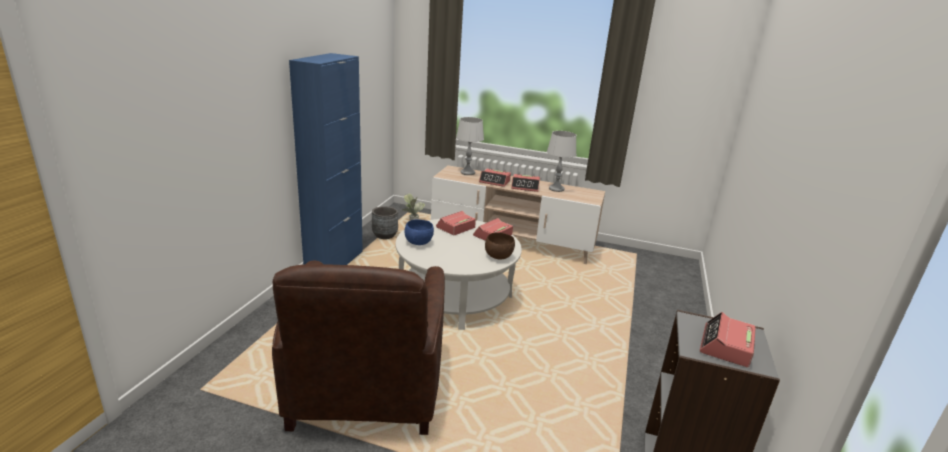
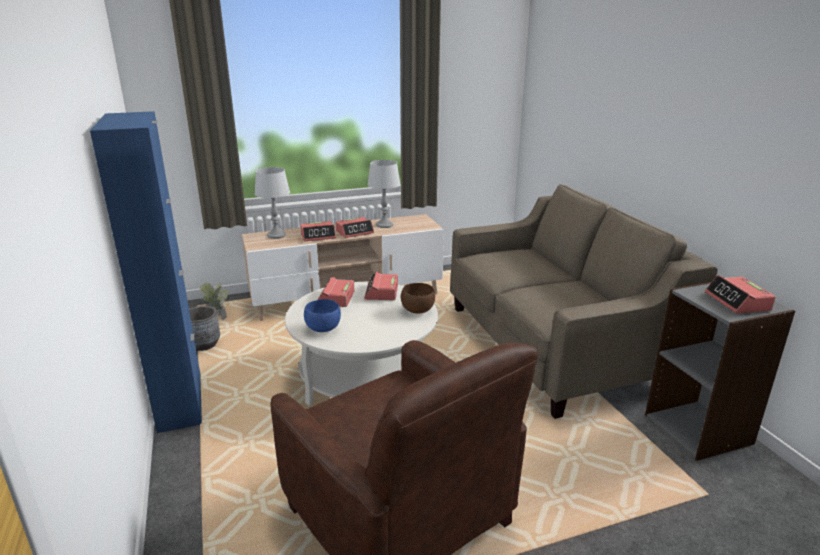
camera: 35 degrees left, 0 degrees up
none -> beige sofa [450,184,718,419]

